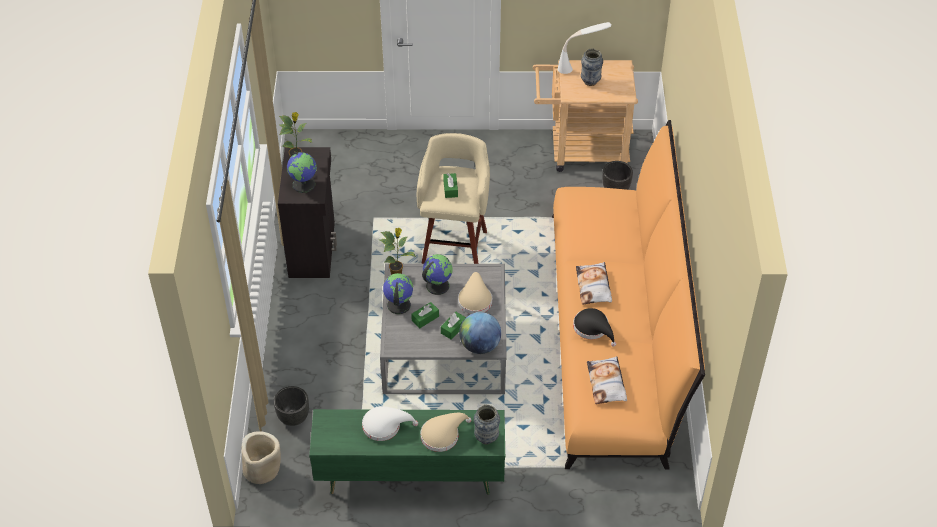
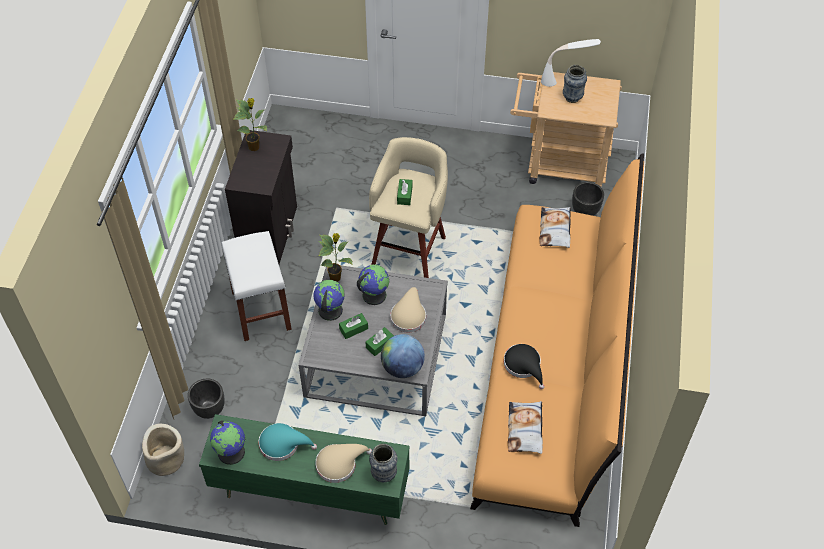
camera: 10 degrees right, 5 degrees up
globe [287,152,317,193] -> globe moved to [210,420,245,465]
white hat [362,406,418,441] -> turquoise hat [259,423,317,461]
pillow [576,262,612,305] -> pillow moved to [539,207,571,248]
none -> white stool [222,231,292,341]

